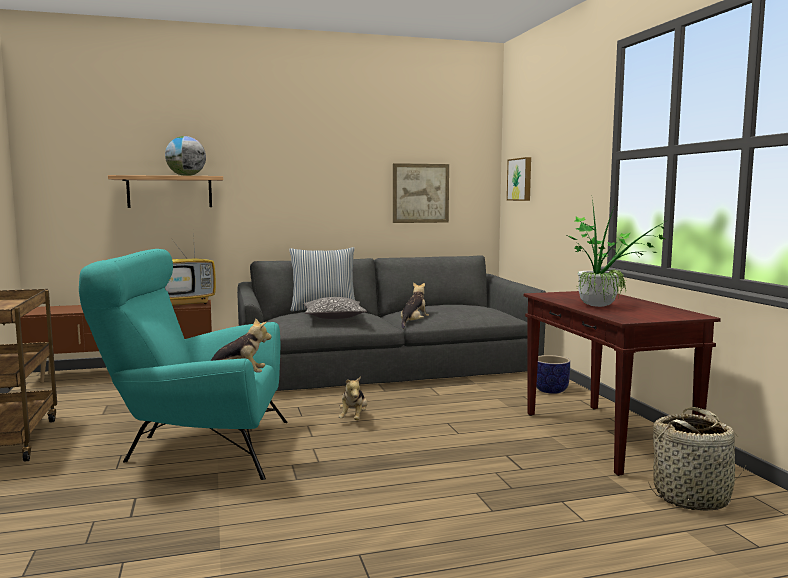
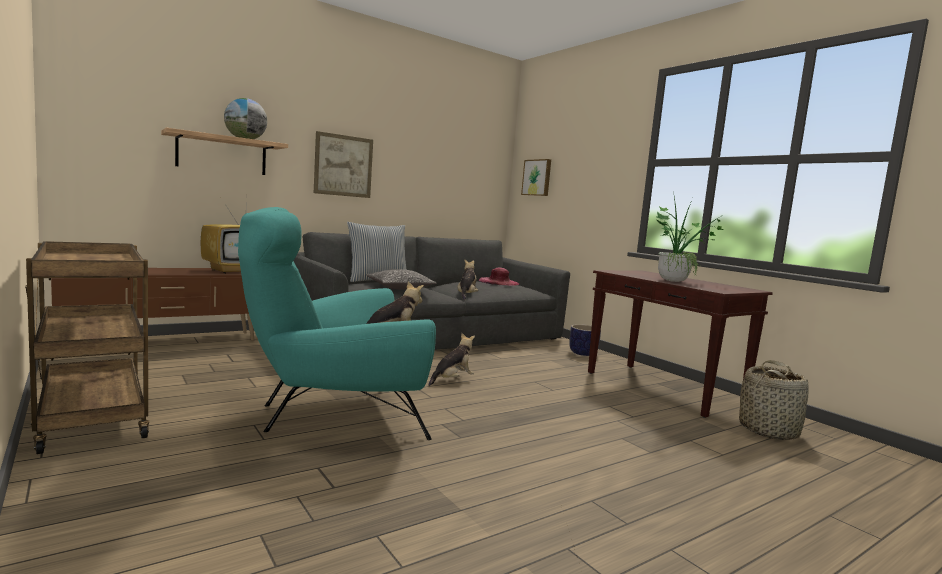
camera: 20 degrees left, 0 degrees up
plush toy [339,376,368,420] -> plush toy turned 120 degrees counterclockwise [428,333,475,386]
picture [393,163,449,223] -> picture moved to [314,131,373,198]
none -> pink hat [479,268,519,286]

